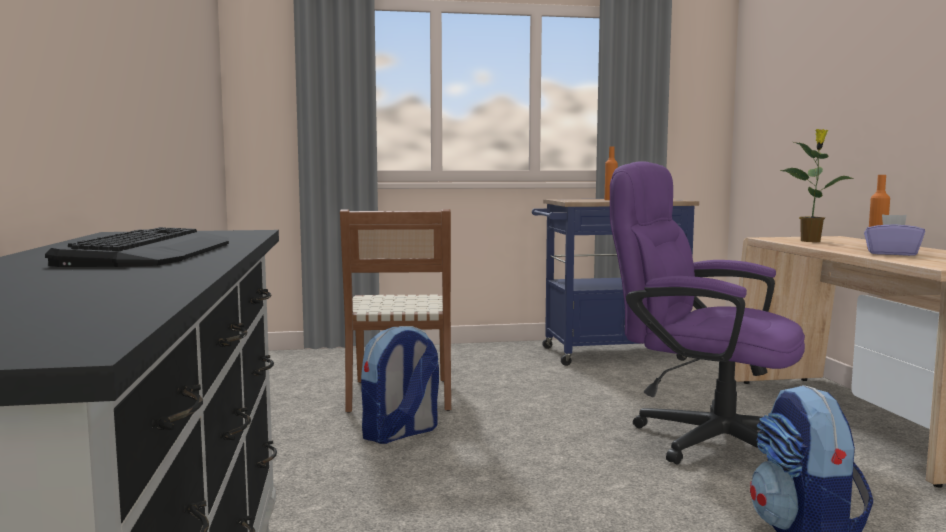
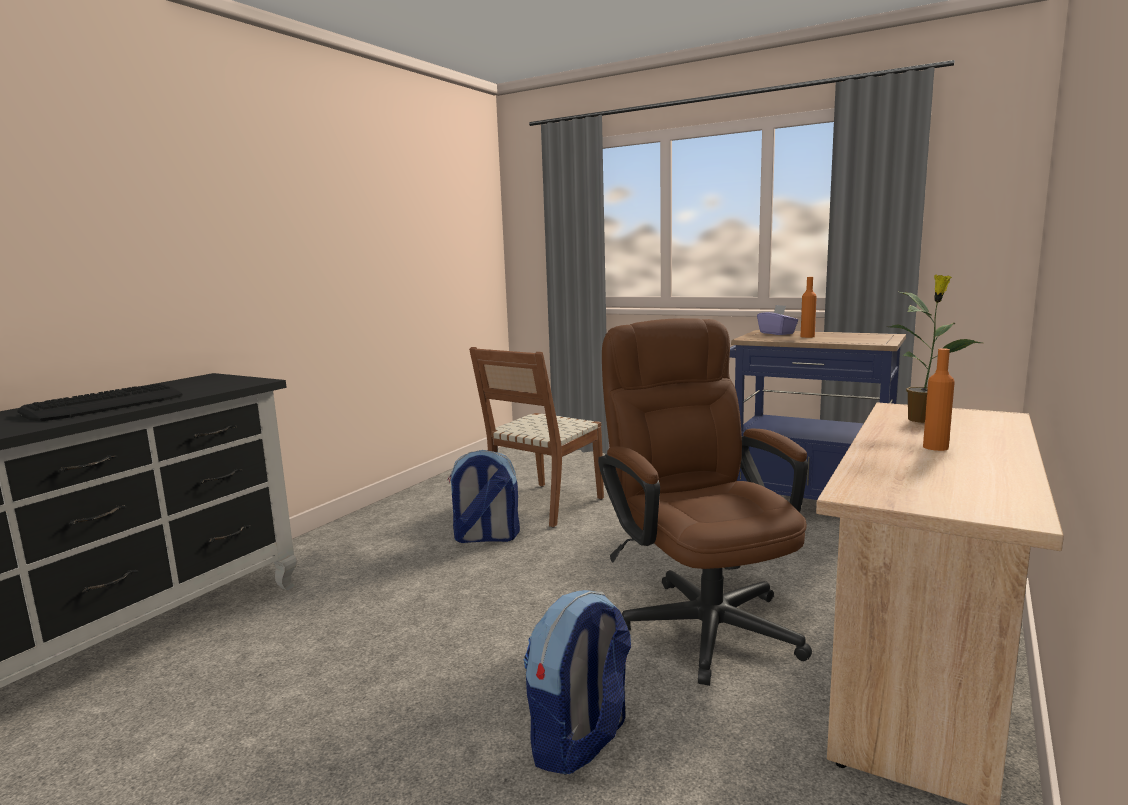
camera: 40 degrees right, 5 degrees up
purple office chair [610,161,805,464] -> brown office chair [598,318,812,686]
purple tissue box [864,214,925,256] -> purple tissue box moved to [757,305,799,335]

